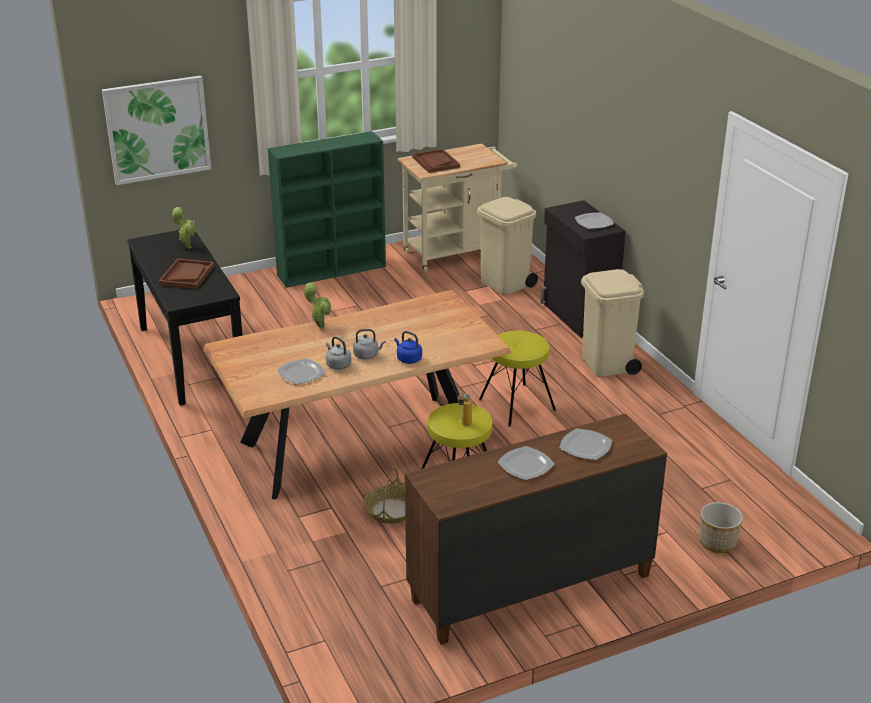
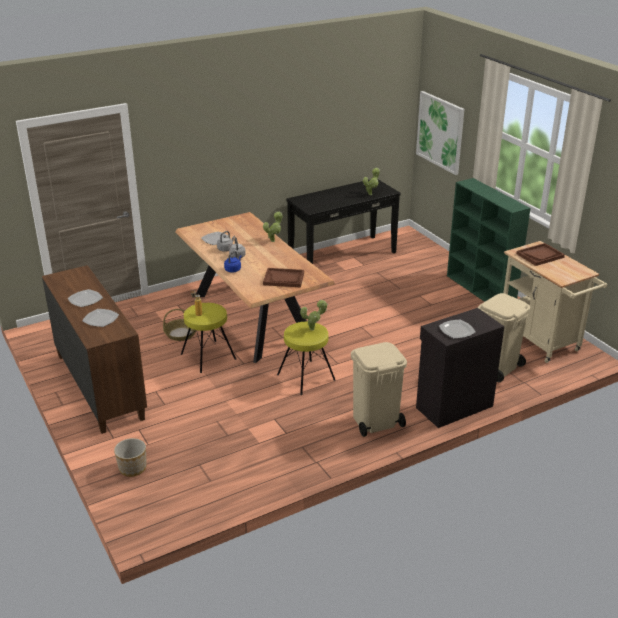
camera: 85 degrees right, 0 degrees up
brown tray [159,258,214,289] -> brown tray moved to [263,268,304,287]
none -> potted plant [300,299,328,331]

